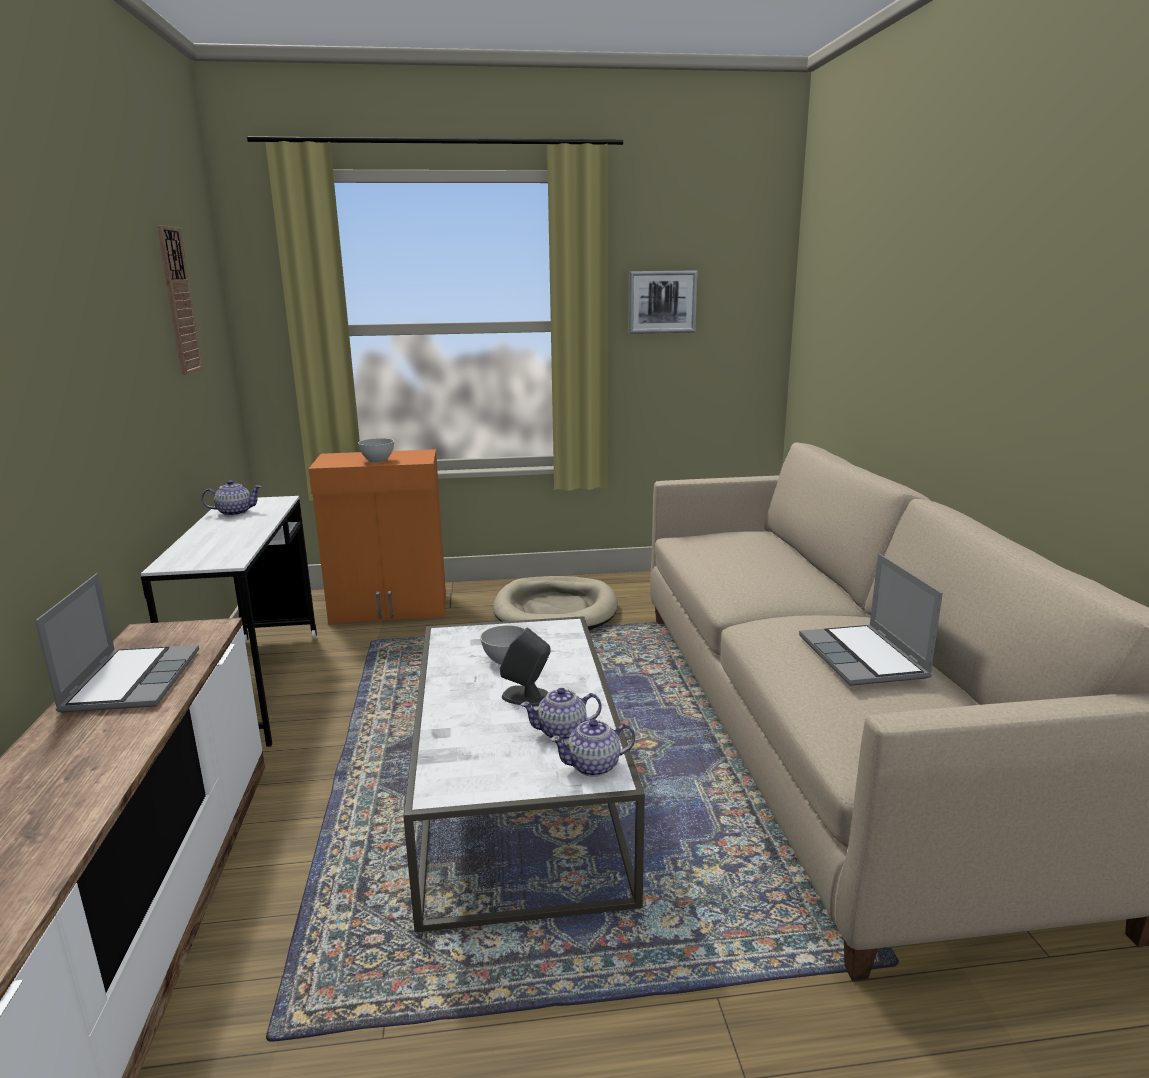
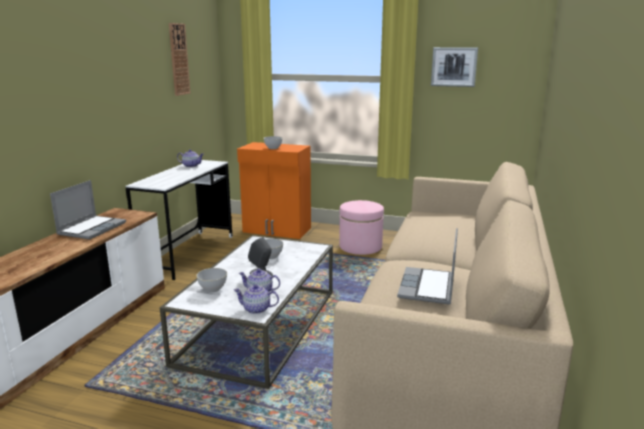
camera: 25 degrees right, 0 degrees up
beige dog bed [493,576,618,630] -> pink ottoman [339,200,384,255]
none -> grey bowl [196,268,227,292]

